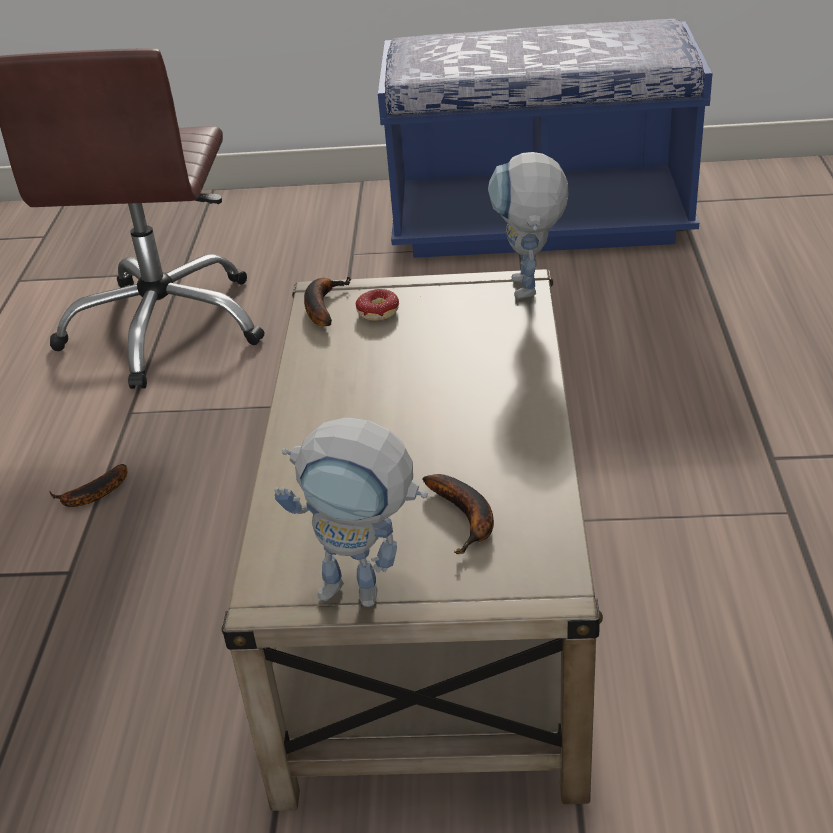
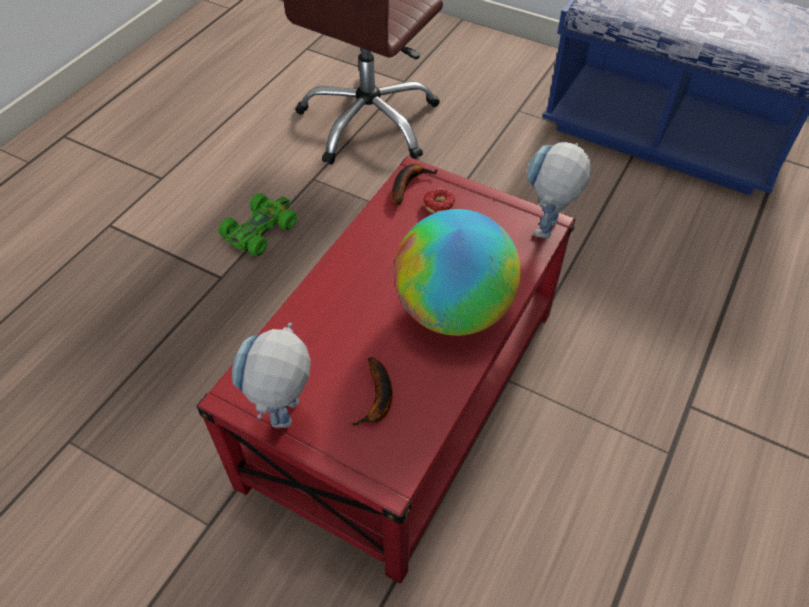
camera: 25 degrees right, 15 degrees up
banana [49,464,127,507] -> green toy car [218,193,297,256]
beige coffee table [222,269,603,811] -> red coffee table [197,157,575,584]
toy robot [274,418,428,607] -> toy robot turned 60 degrees clockwise [232,323,311,428]
none -> globe [394,209,521,336]

